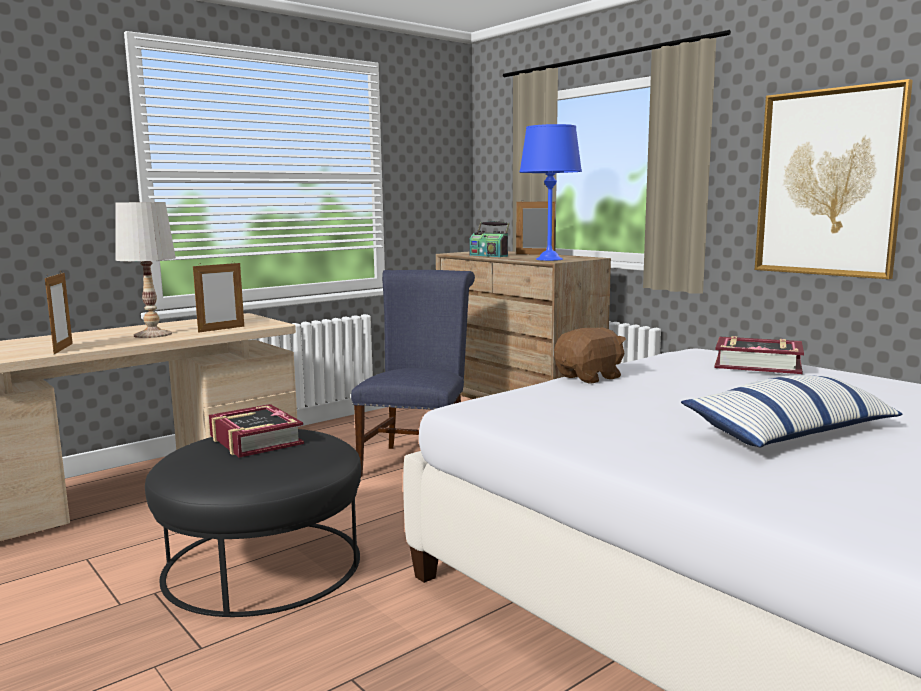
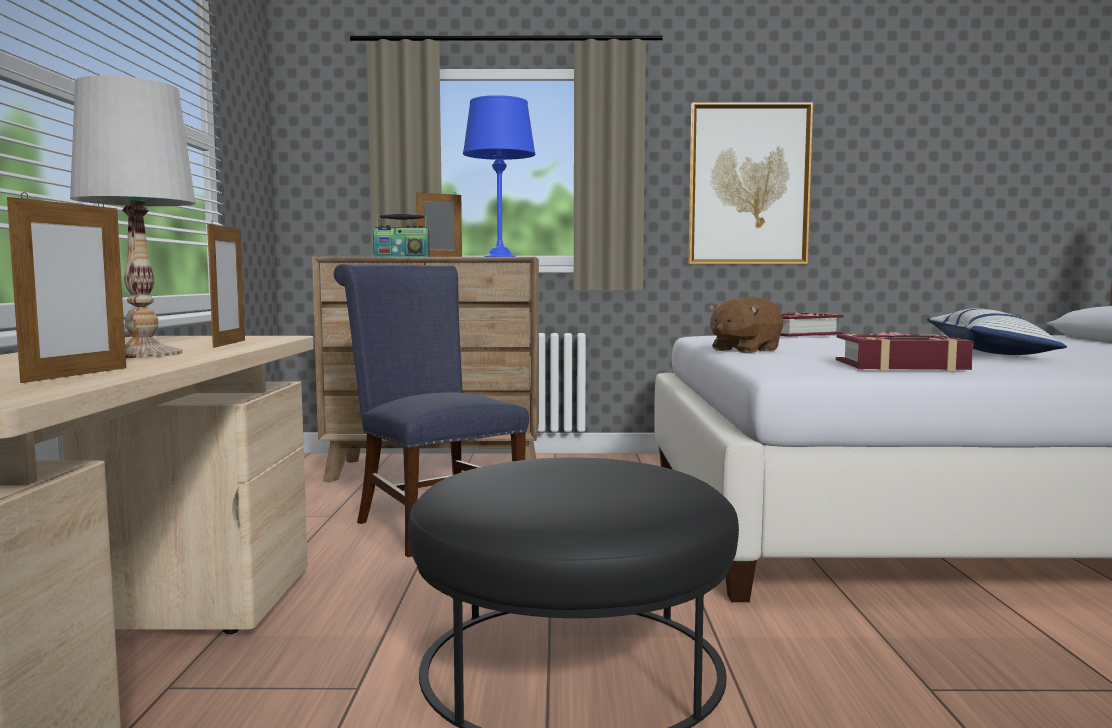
camera: 50 degrees left, 5 degrees down
picture frame [45,273,73,354] -> picture frame turned 75 degrees clockwise [7,192,126,383]
book [209,404,304,458] -> book moved to [836,332,973,371]
brown plush toy [554,328,626,383] -> brown plush toy turned 135 degrees counterclockwise [709,296,783,353]

